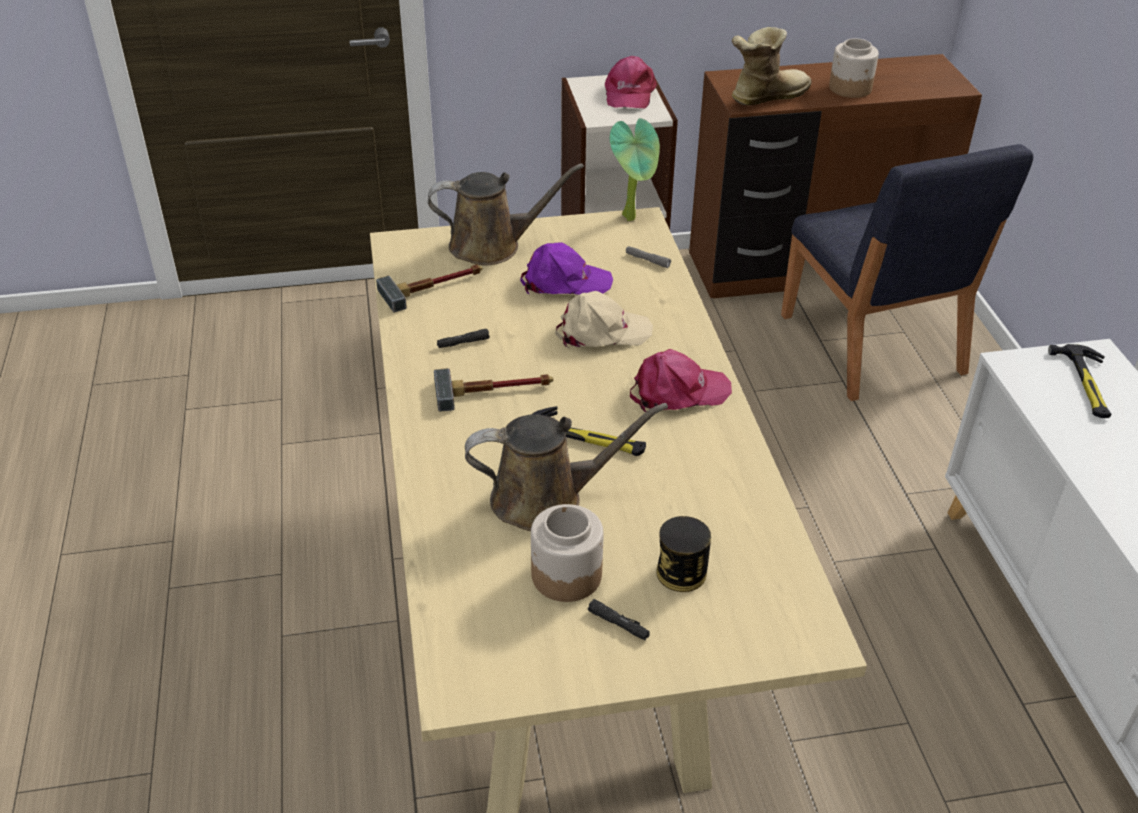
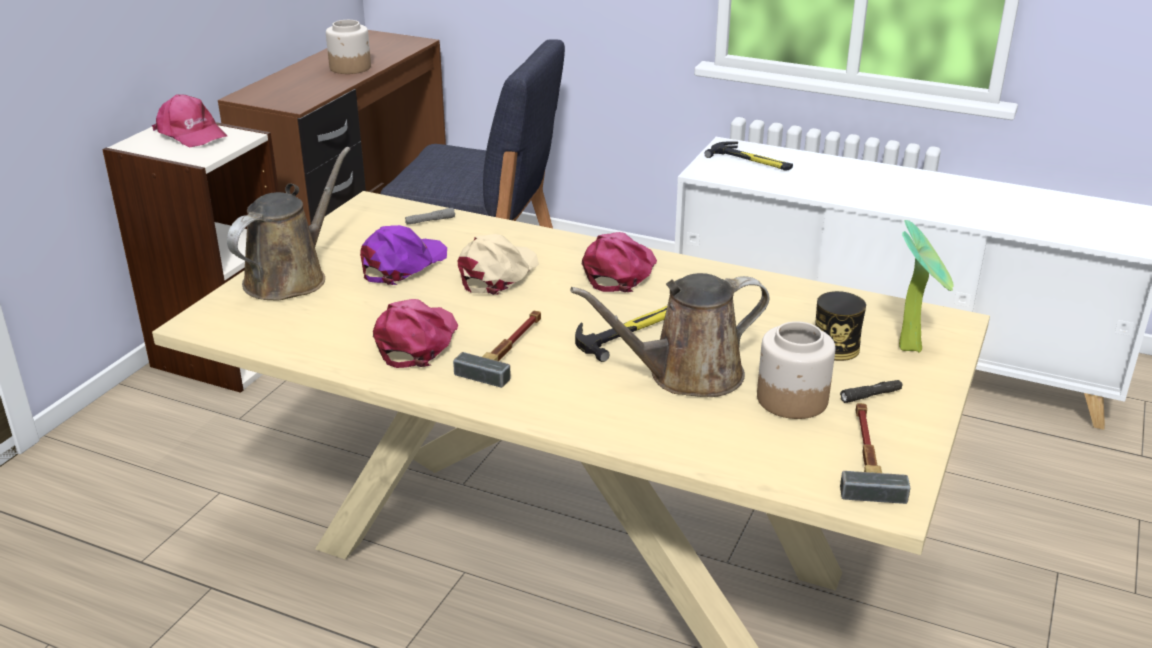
camera: 55 degrees left, 10 degrees down
hammer [376,264,483,312] -> hammer moved to [840,403,910,504]
black flashlight [437,329,489,348] -> pink cap [373,299,458,368]
brown watering can [465,403,668,531] -> brown watering can turned 135 degrees counterclockwise [570,273,769,397]
potted plant [610,118,660,221] -> potted plant moved to [899,220,954,353]
boot [732,27,811,105] -> none

